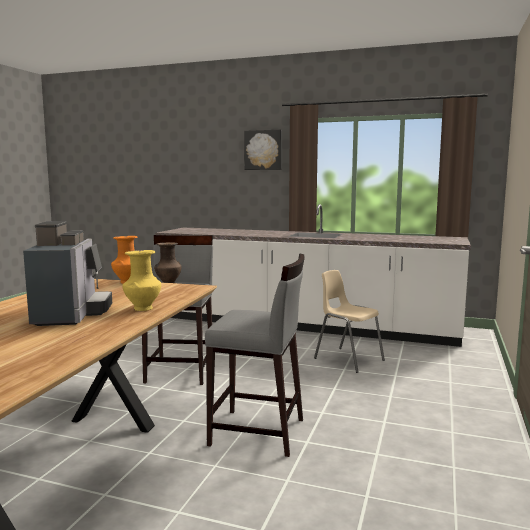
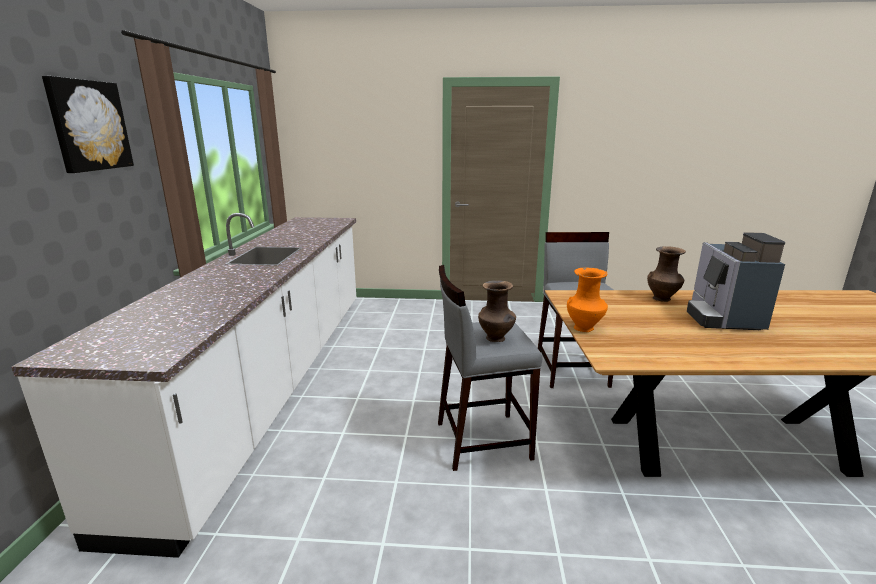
camera: 105 degrees left, 10 degrees up
coffee machine [23,221,112,326] -> coffee machine turned 60 degrees counterclockwise [687,232,785,330]
yellow vase [122,250,161,311] -> brown vase [647,246,686,302]
beige chair [314,270,385,373] -> none

